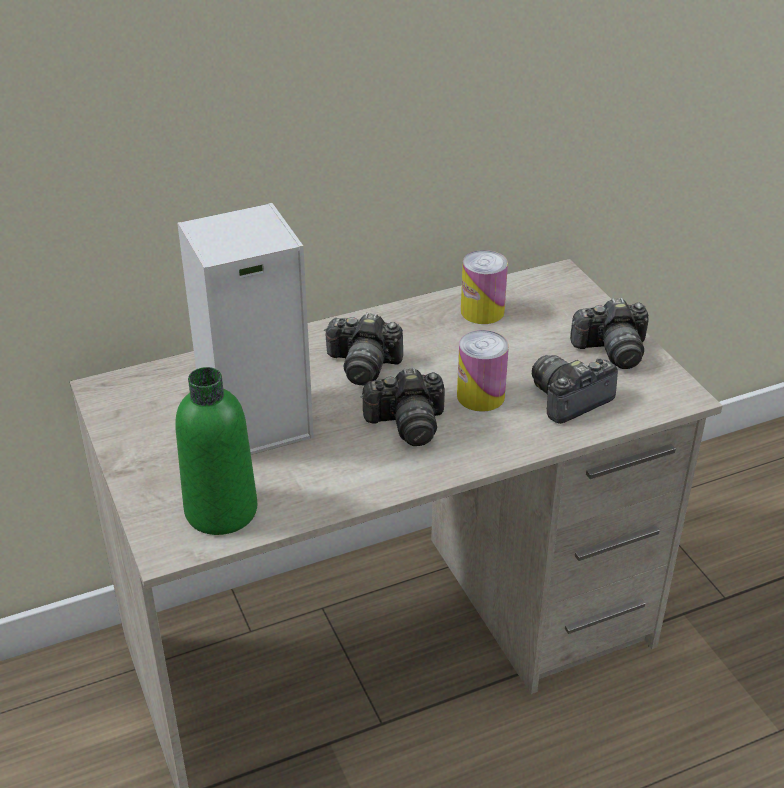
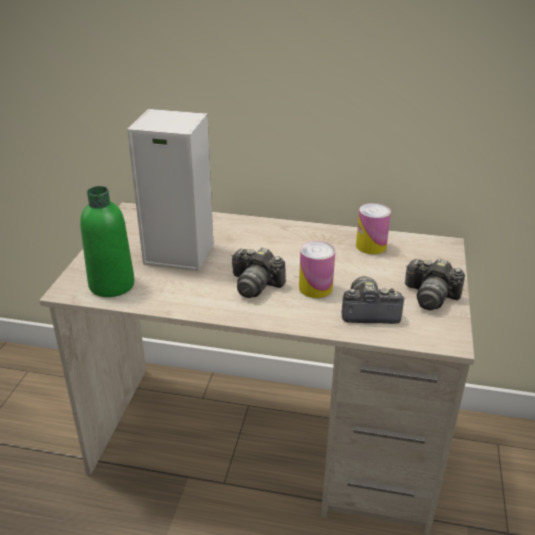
camera: 35 degrees right, 5 degrees down
camera [324,313,403,385] -> none

